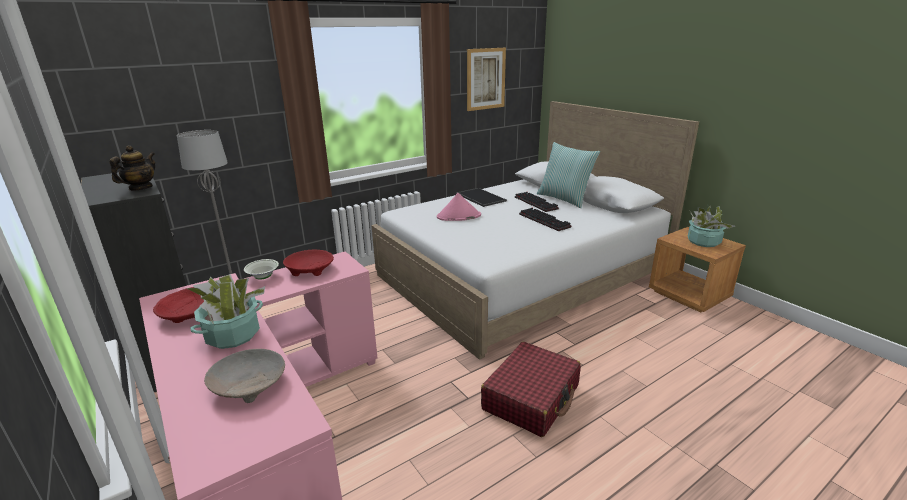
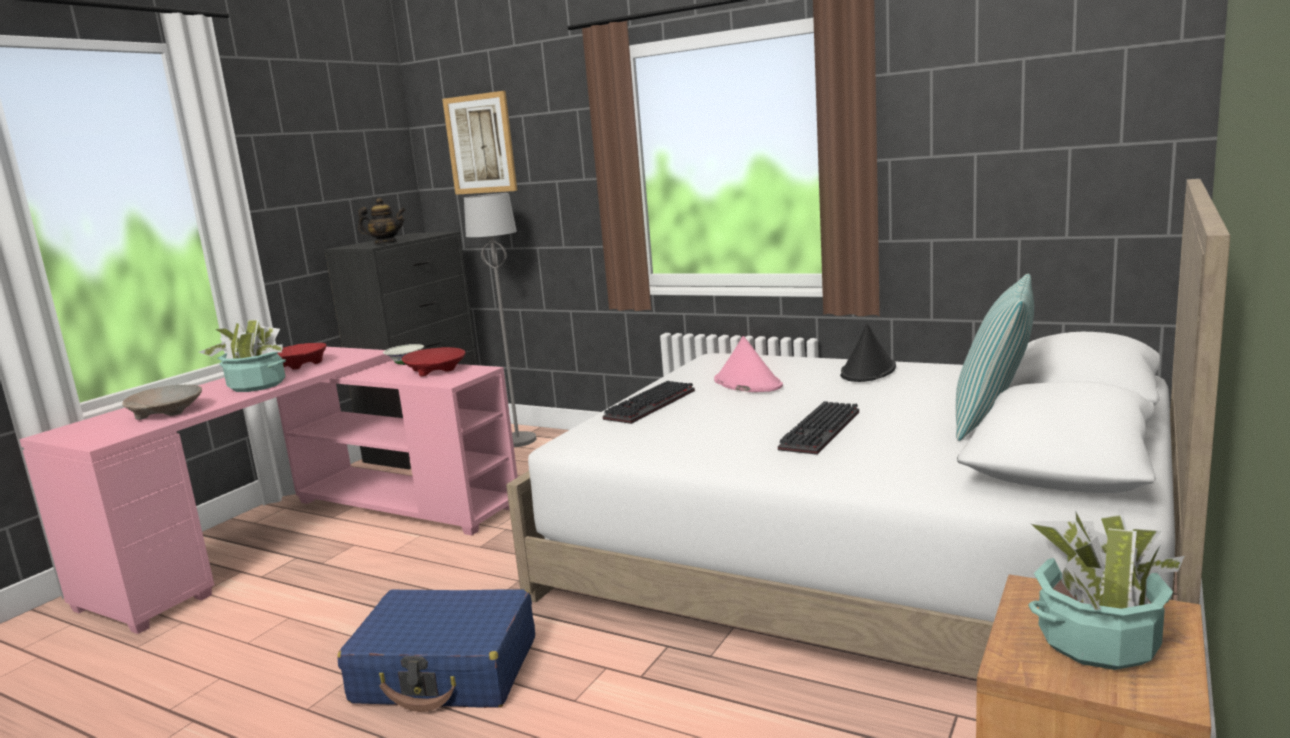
camera: 65 degrees right, 10 degrees down
tray [456,188,507,207] -> black hat [840,324,896,382]
picture [467,48,506,111] -> picture moved to [442,91,517,195]
red suitcase [481,342,581,437] -> blue suitcase [337,589,535,712]
keyboard [515,192,559,212] -> keyboard moved to [603,381,695,424]

